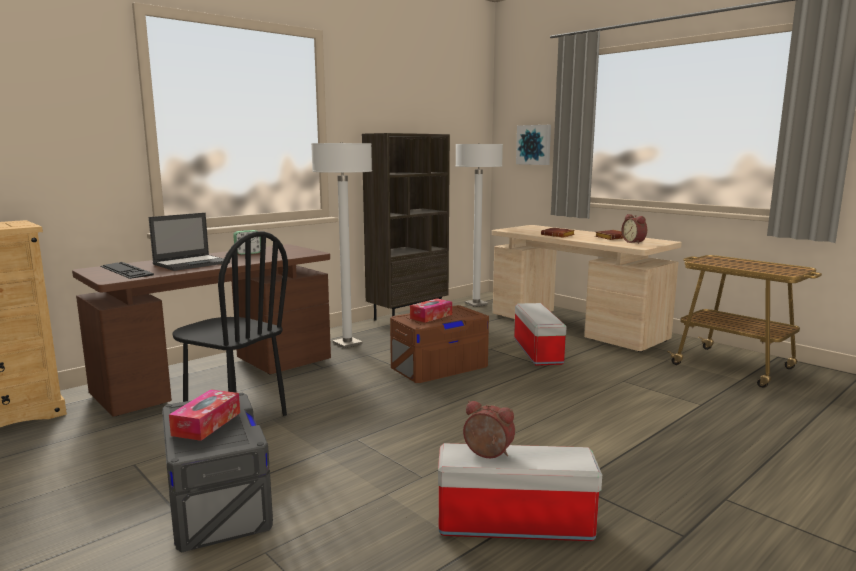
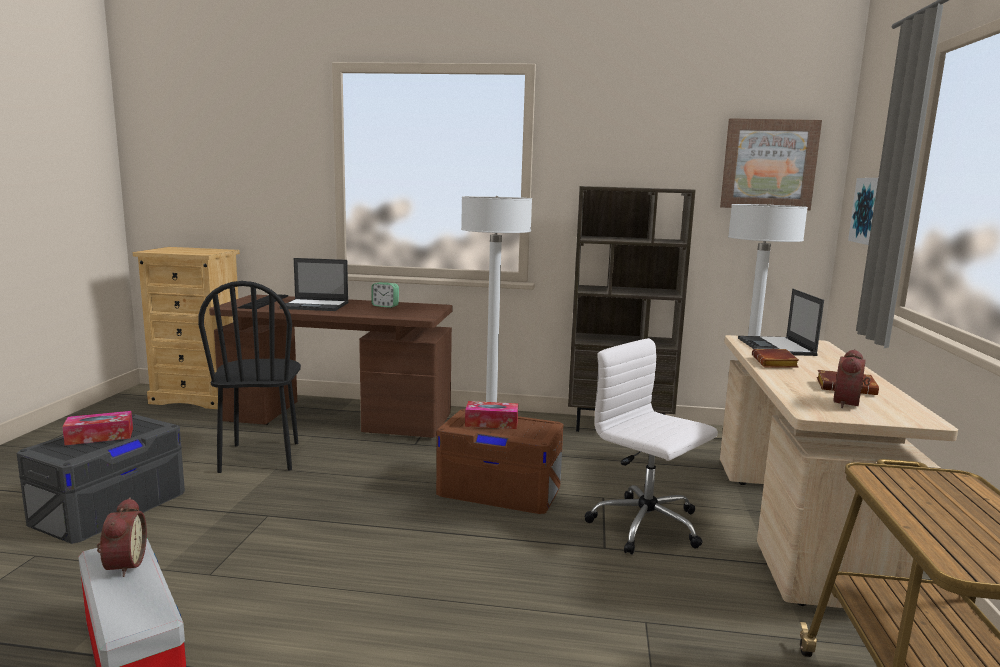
camera: 50 degrees right, 0 degrees up
storage box [514,303,567,365] -> white office chair [585,338,718,555]
none -> picture [720,118,822,210]
none -> laptop [738,289,824,356]

